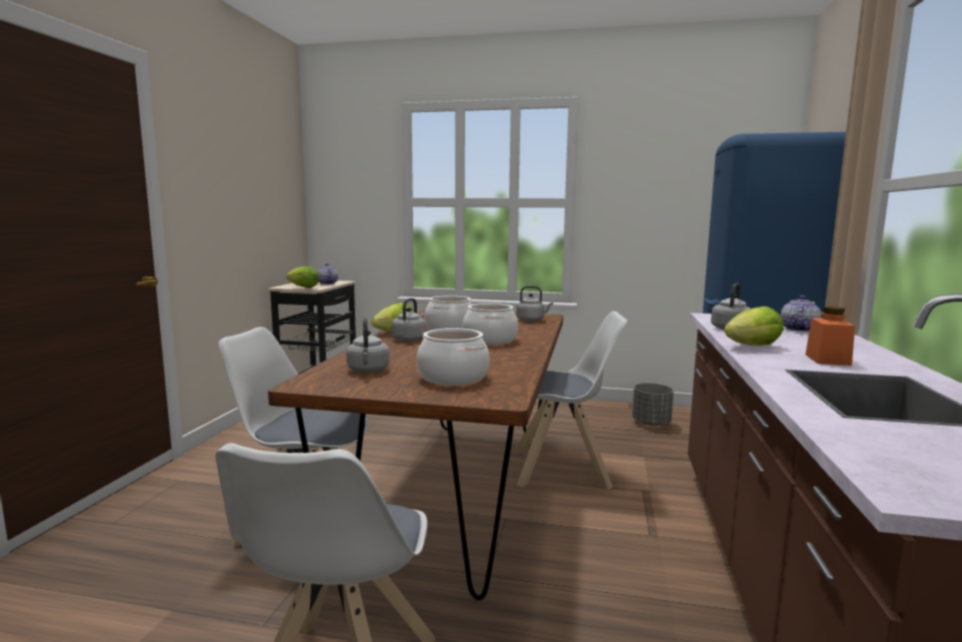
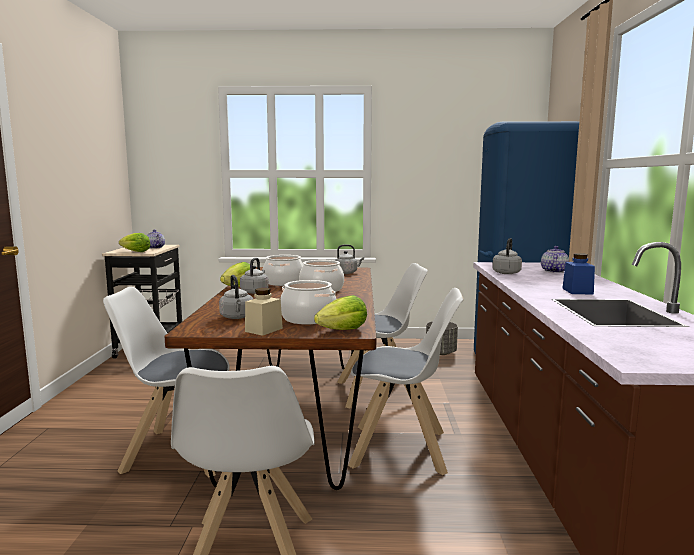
camera: 10 degrees left, 0 degrees up
lettuce [724,306,784,346] -> lettuce moved to [314,295,367,330]
orange jar [805,306,855,366] -> blue jar [562,253,595,294]
none -> beige jar [245,288,283,336]
none -> chair [348,288,464,475]

